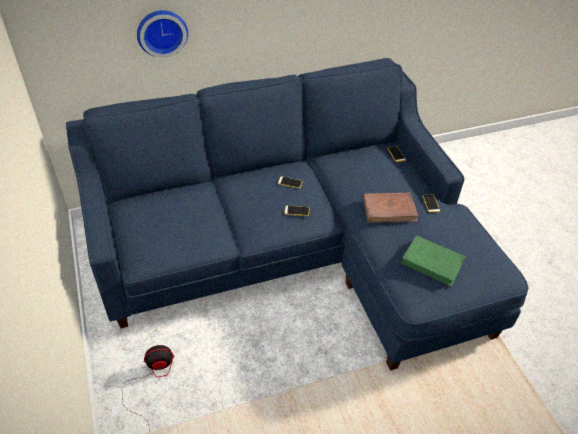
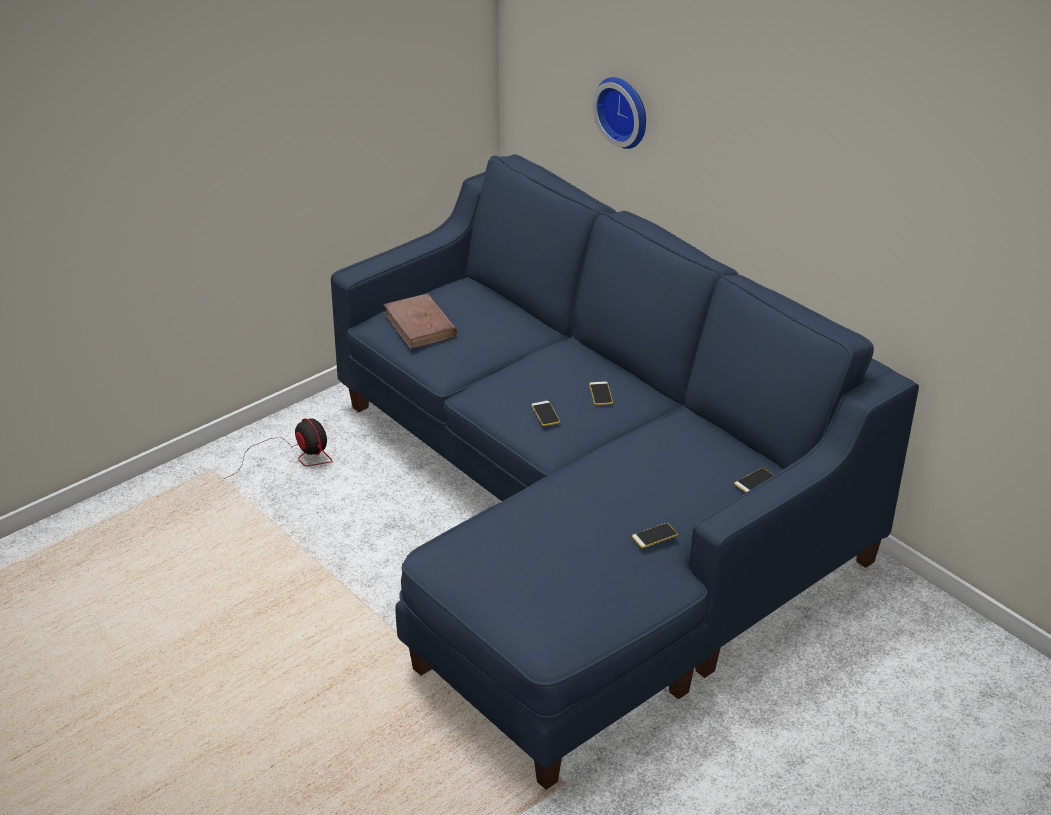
camera: 70 degrees right, 10 degrees down
brown book [363,193,418,223] -> brown book moved to [384,293,457,349]
green book [401,235,465,287] -> none

